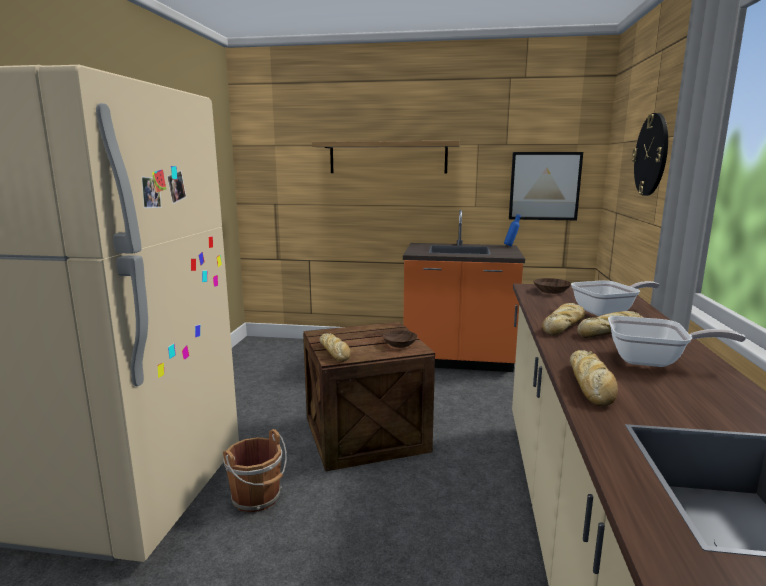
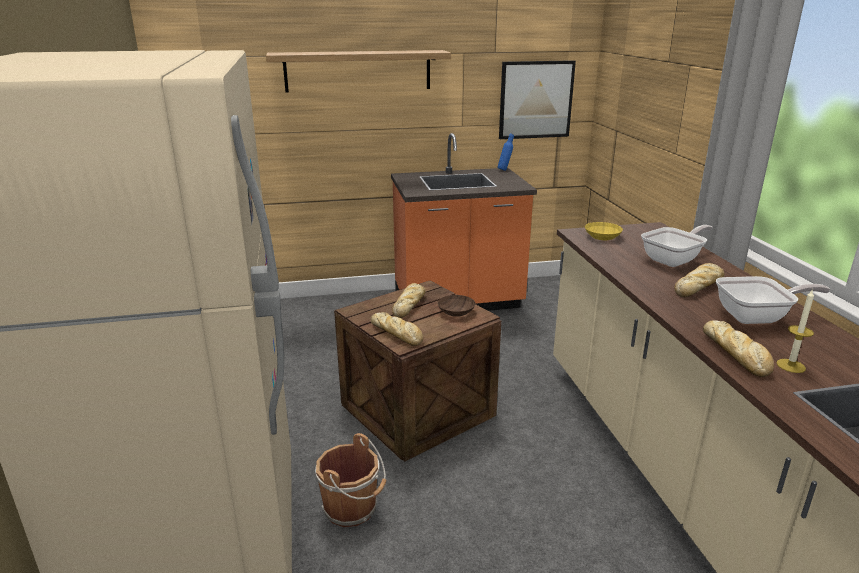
camera: 20 degrees left, 10 degrees up
brown bowl [534,278,571,294] -> yellow bowl [585,222,623,240]
bread [542,303,585,335] -> bread moved to [392,283,426,318]
wall clock [632,113,668,196] -> none
none -> candle [776,289,814,373]

